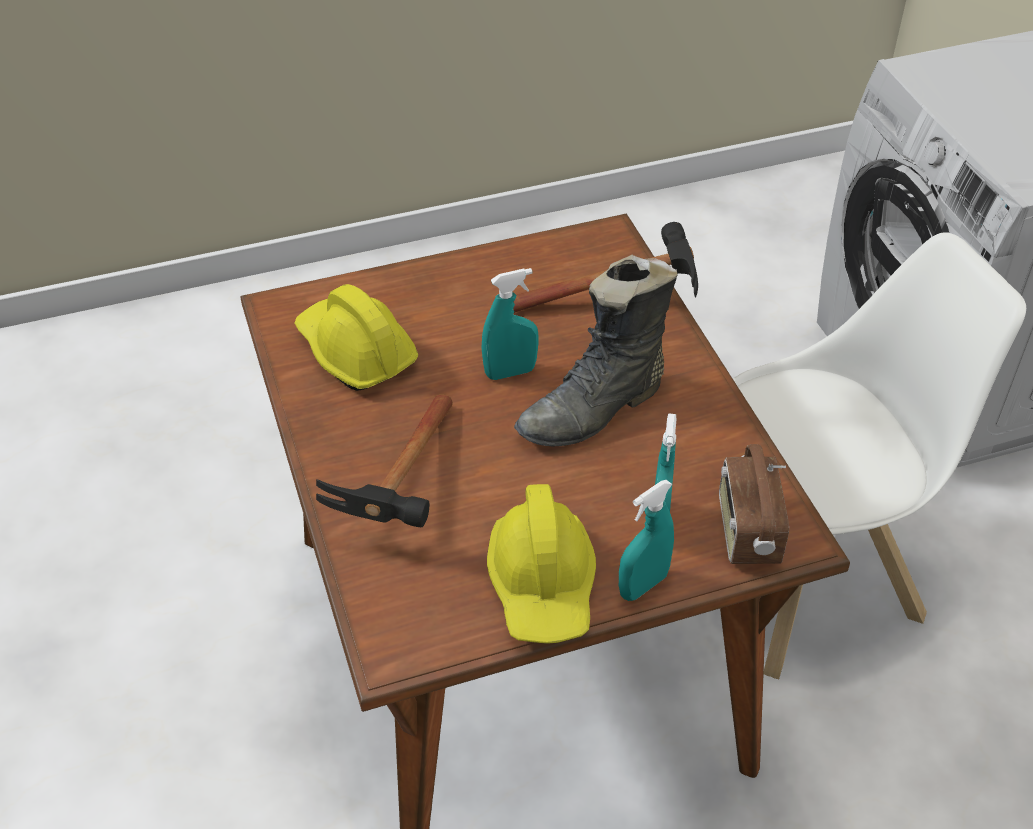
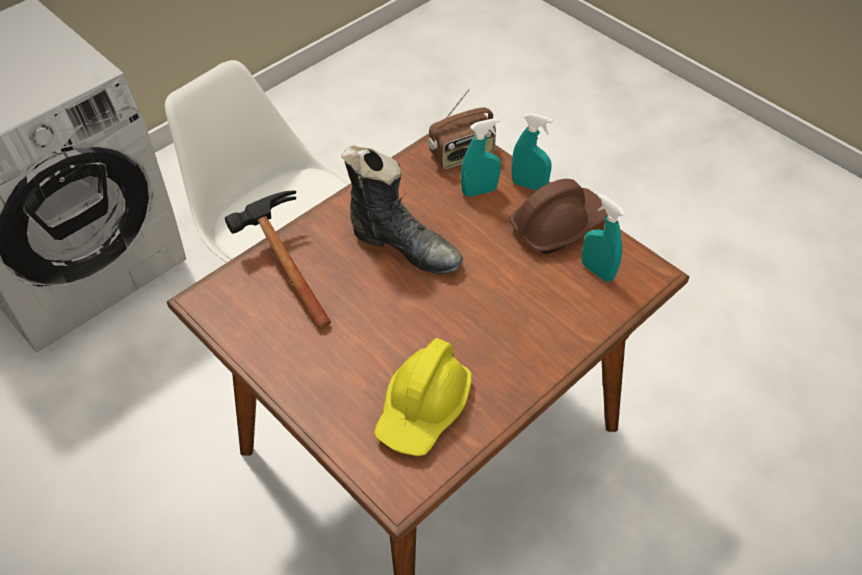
camera: 115 degrees left, 5 degrees up
hammer [316,395,453,527] -> none
turquoise spray bottle [482,268,539,380] -> turquoise spray bottle moved to [582,194,625,282]
yellow hard hat [487,484,596,644] -> brown hard hat [509,179,608,254]

